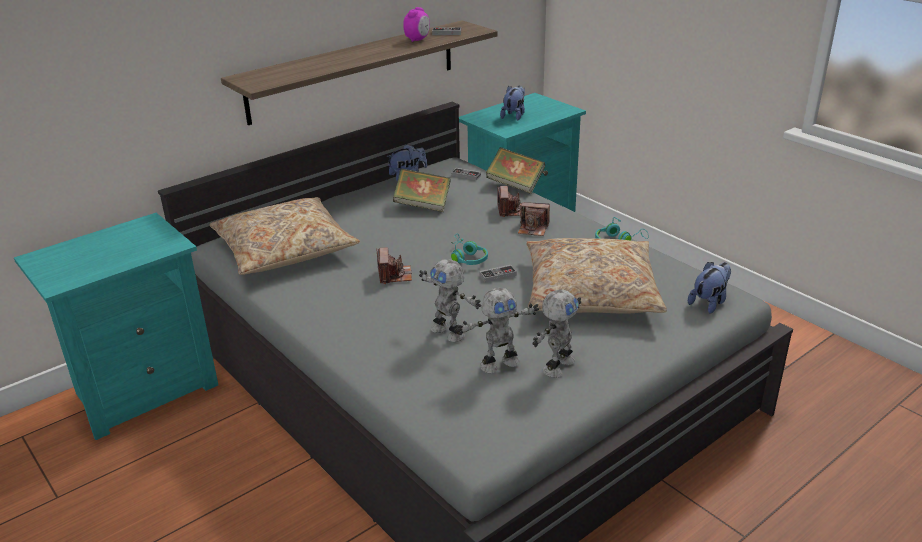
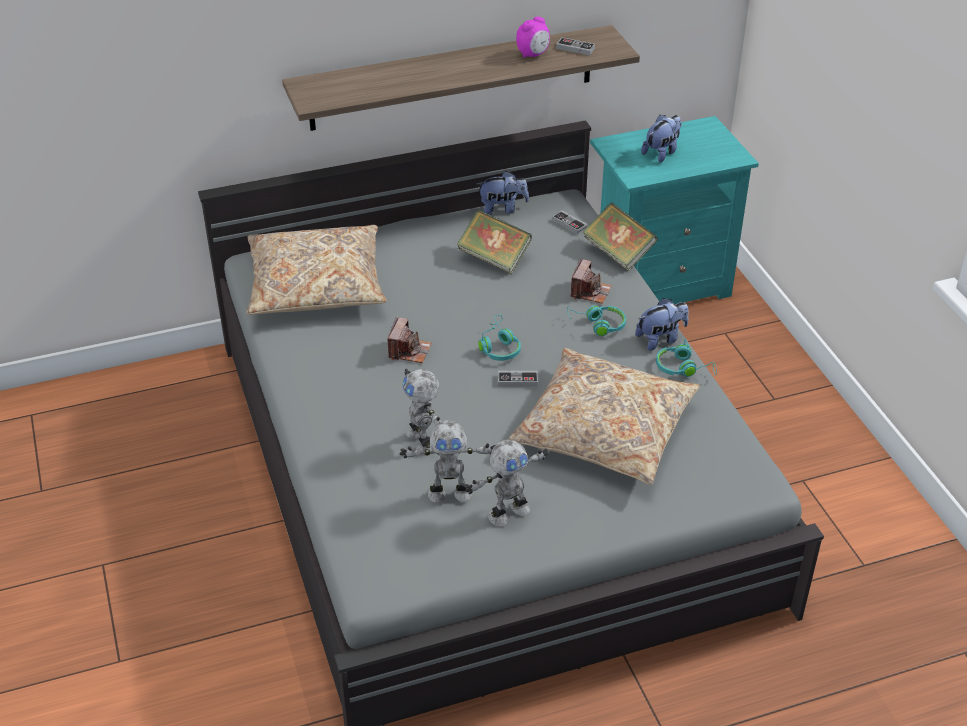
camera: 20 degrees right, 10 degrees up
turquoise nightstand [14,213,218,440] -> none
camera [518,202,550,236] -> turquoise headphones [567,305,626,336]
plush toy [688,262,731,314] -> plush toy moved to [635,298,689,351]

